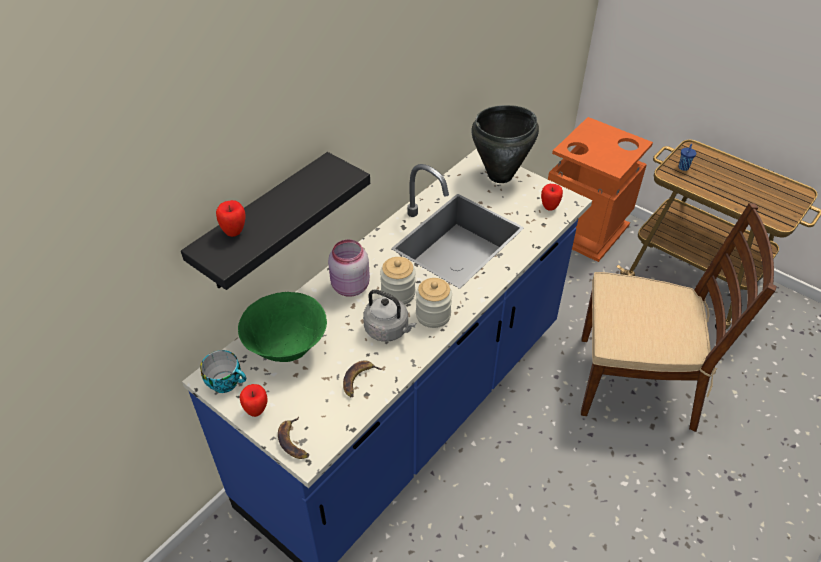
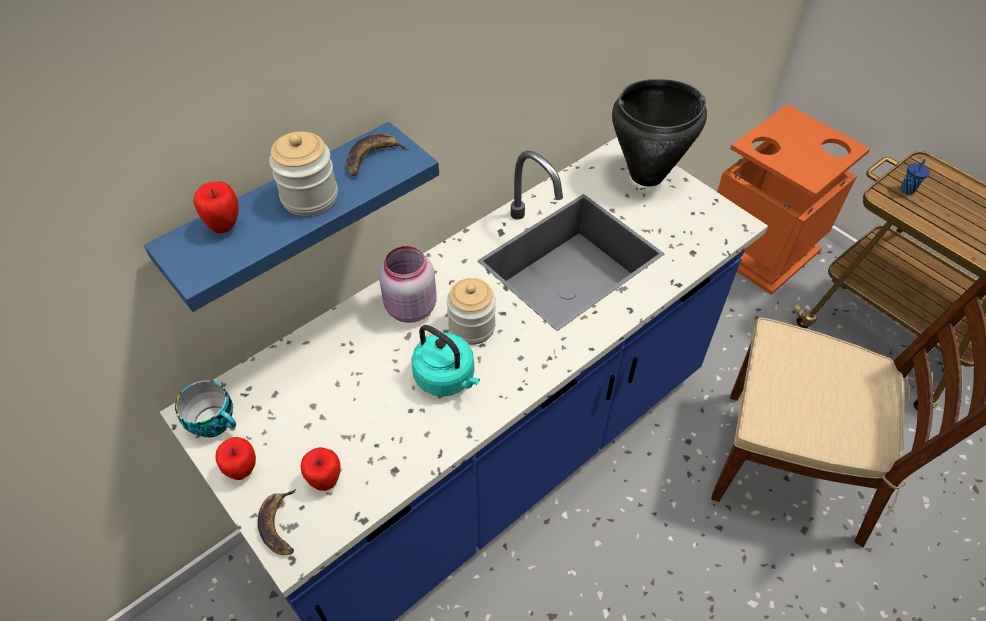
camera: 10 degrees right, 5 degrees up
black shelf [181,152,370,290] -> blue shelf [144,122,439,312]
green bowl [238,292,327,362] -> none
banana [343,360,383,397] -> banana moved to [346,133,410,176]
grey kettle [363,289,416,342] -> turquoise kettle [411,325,480,397]
jar [416,278,452,328] -> jar moved to [269,132,338,216]
apple [541,184,563,211] -> apple moved to [300,447,341,491]

